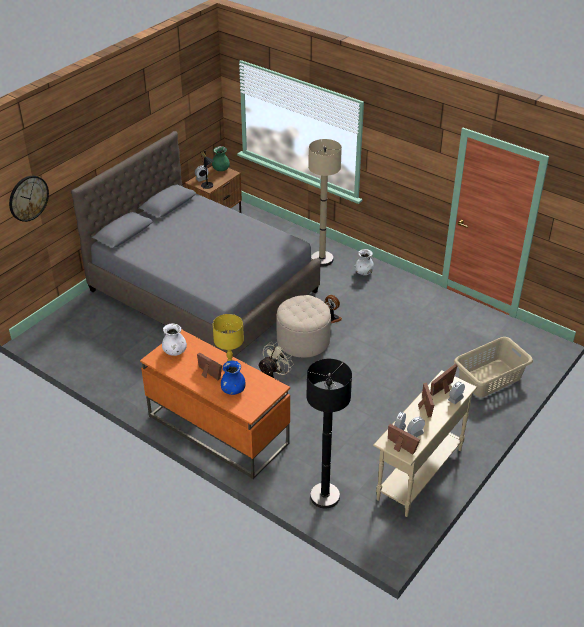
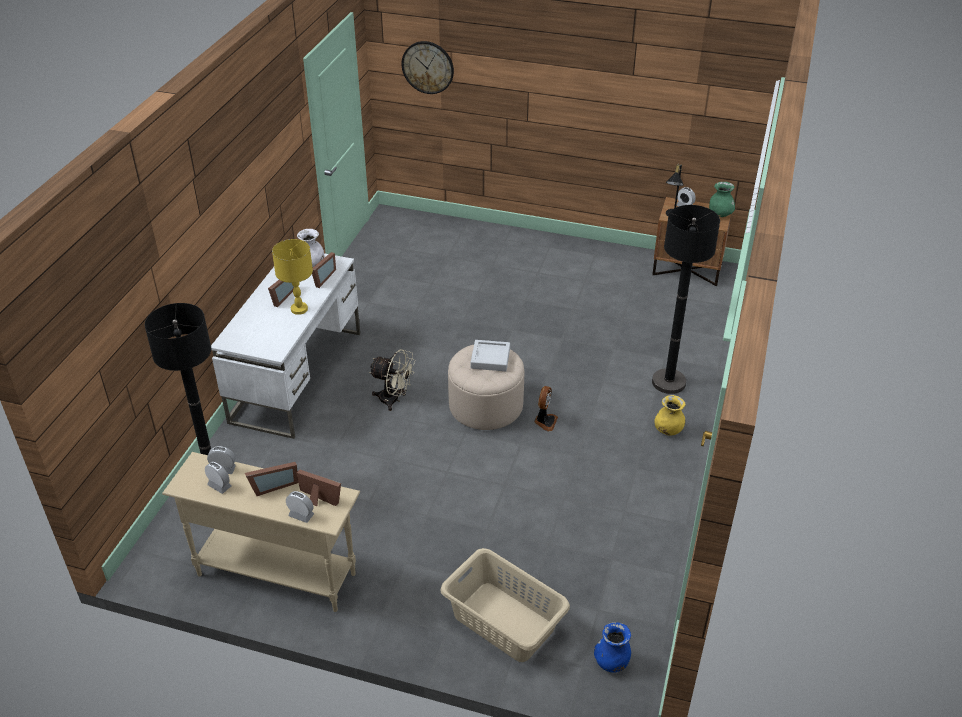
camera: 70 degrees right, 0 degrees up
grey bed [71,131,320,357] -> none
orange desk [140,329,290,479] -> white desk [211,253,360,439]
blue vase [221,360,246,395] -> blue vase moved to [594,622,631,673]
beige floor lamp [308,139,342,266] -> black floor lamp [652,205,720,394]
white vase [354,249,374,275] -> yellow vase [654,395,686,435]
picture frame [388,424,421,455] -> picture frame moved to [312,252,336,288]
none -> grey tray [471,340,510,371]

